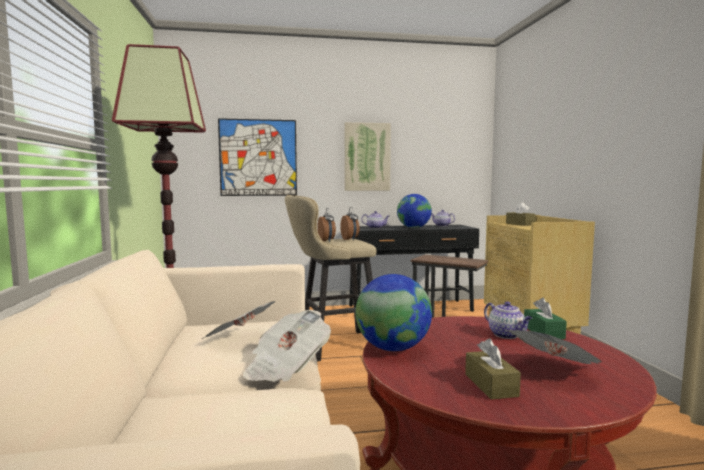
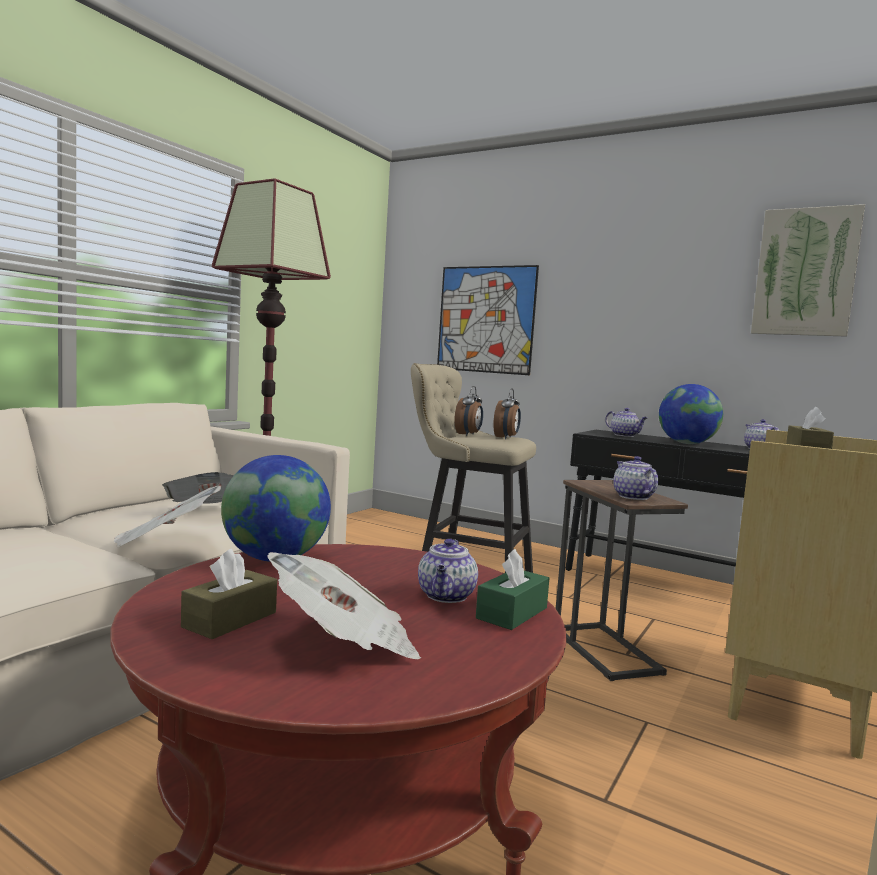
camera: 40 degrees right, 0 degrees up
picture [345,122,391,191] -> picture moved to [751,204,865,337]
none -> teapot [613,456,658,500]

